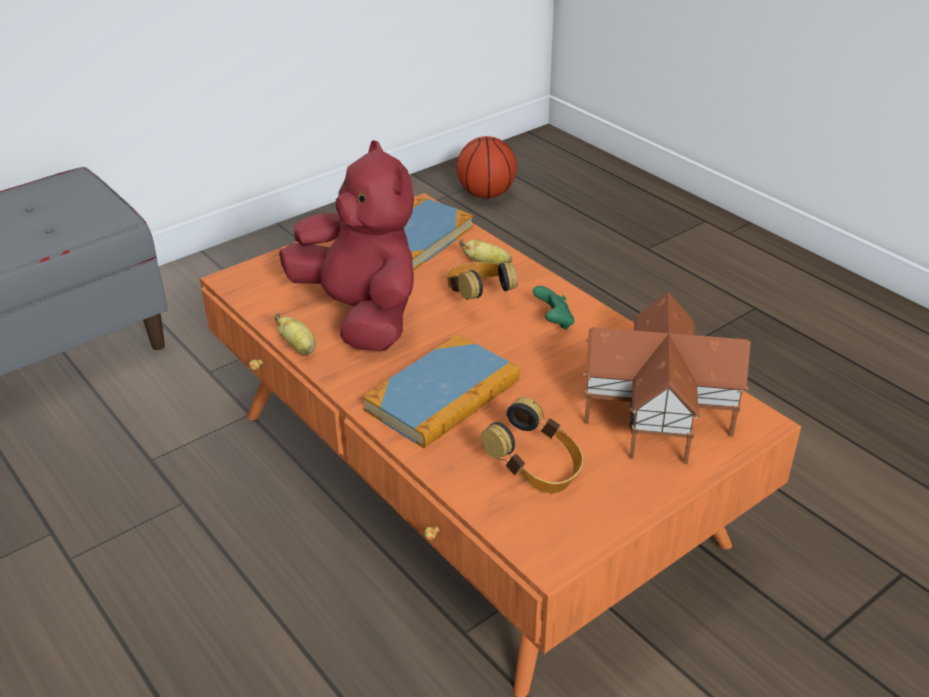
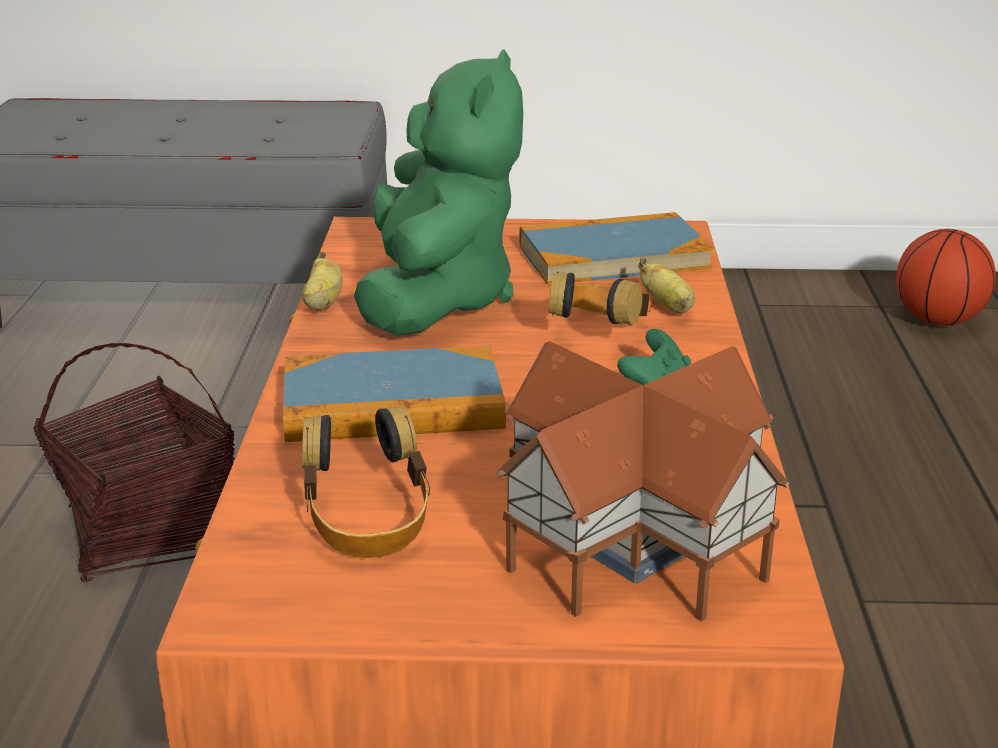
camera: 40 degrees right, 10 degrees down
red plush toy [279,140,414,351] -> green plush toy [354,49,523,336]
none -> basket [33,343,235,582]

